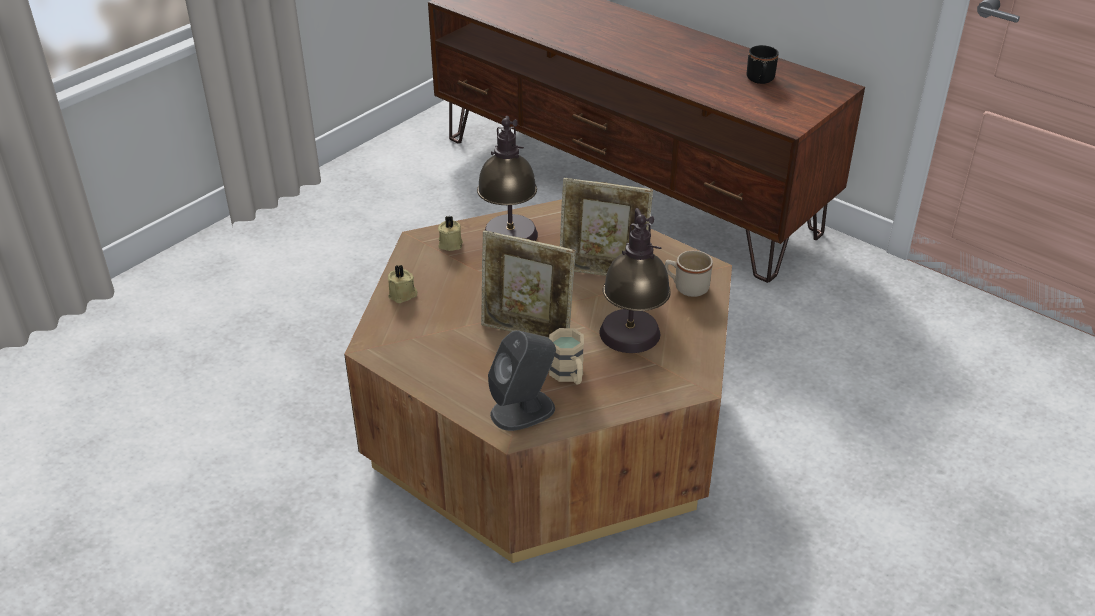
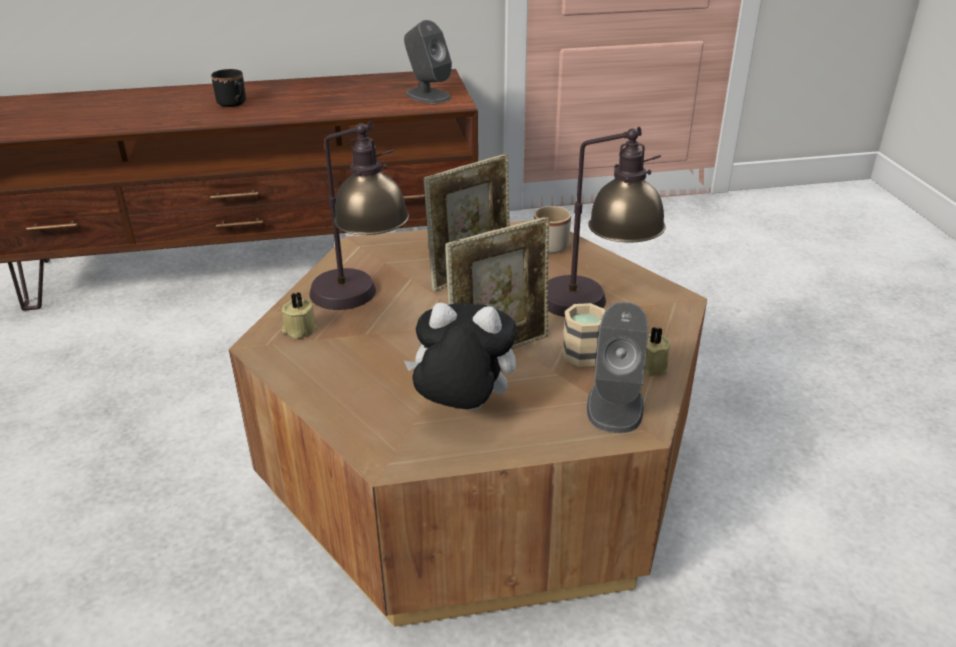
camera: 50 degrees left, 5 degrees down
beige candle [388,265,417,303] -> beige candle moved to [644,327,671,377]
black mug [747,45,779,84] -> black mug moved to [211,69,246,107]
none -> grey speaker [404,20,452,104]
none -> plush toy [404,303,517,411]

